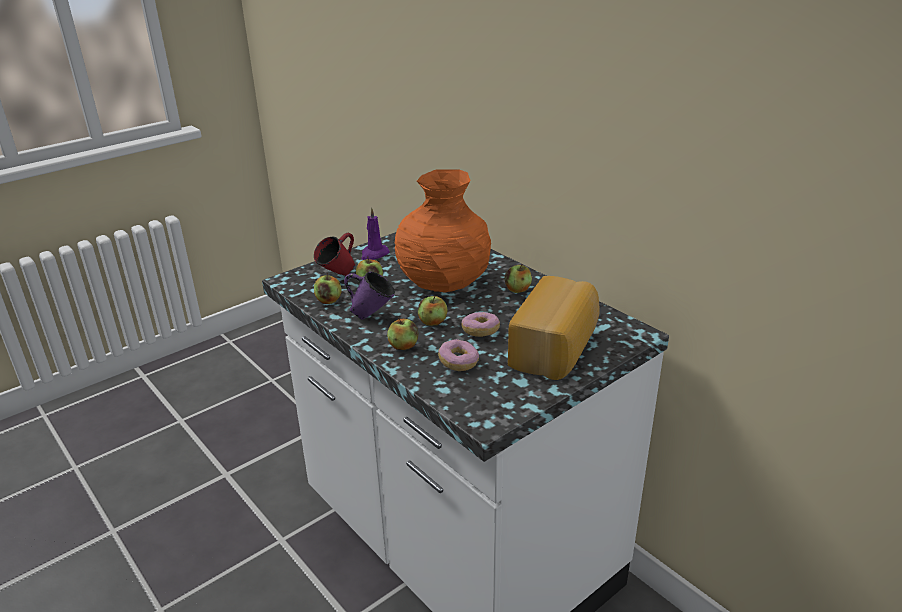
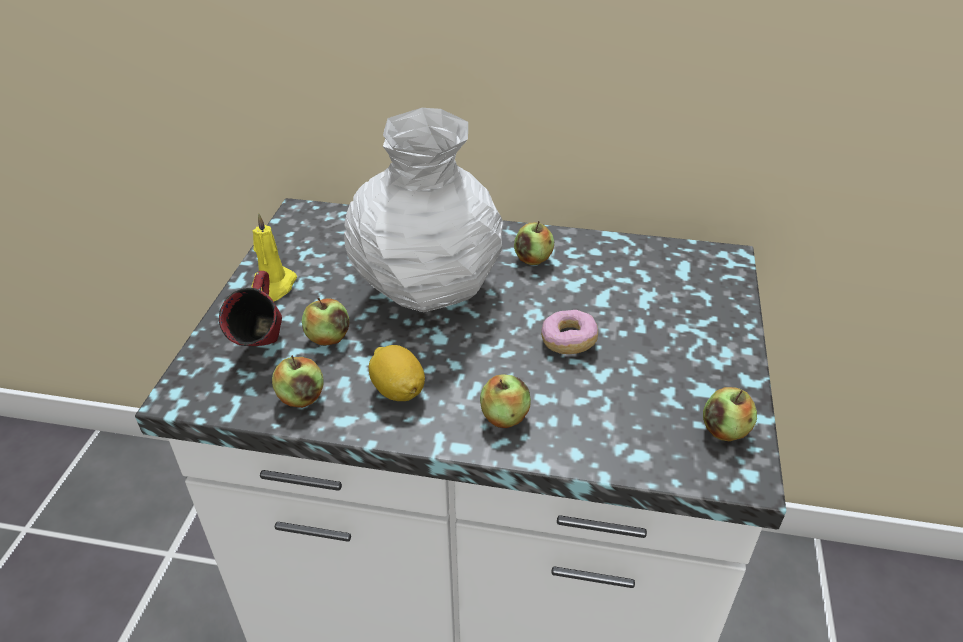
camera: 40 degrees left, 10 degrees up
purple mug [344,272,395,320] -> lemon [369,345,425,401]
purple candle [361,207,390,260] -> yellow candle [251,213,297,302]
orange vase [395,169,491,292] -> white vase [344,108,503,312]
apple [418,296,448,326] -> apple moved to [703,387,757,441]
donut [438,339,479,371] -> none
bread [508,276,599,380] -> none

